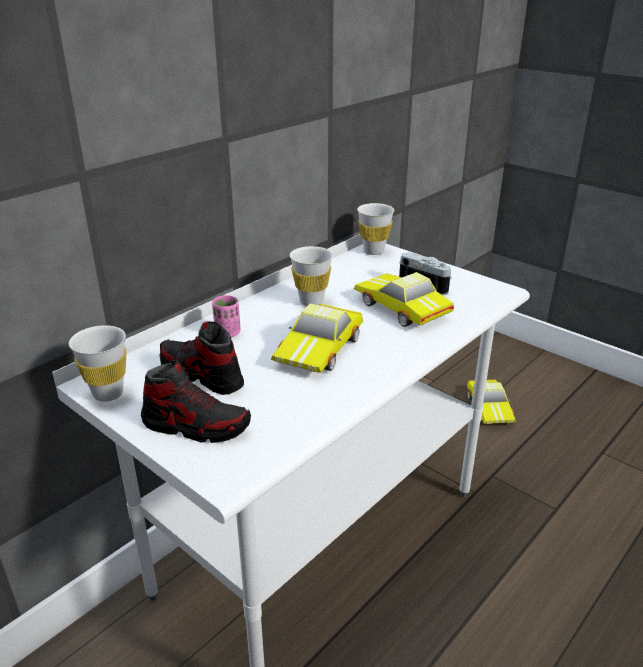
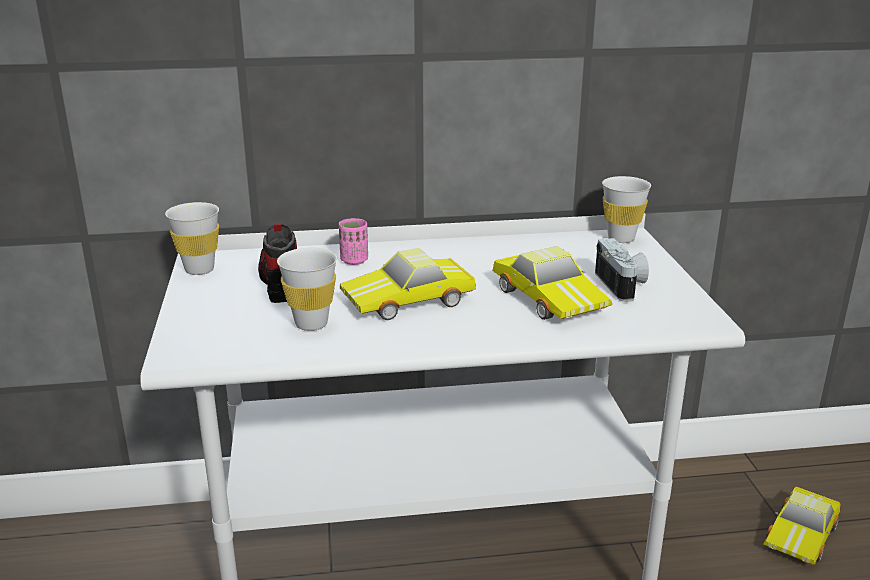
camera: 40 degrees right, 5 degrees down
shoe [141,360,251,443] -> none
white cup [290,246,333,306] -> white cup moved to [277,248,337,331]
toy car [354,272,454,327] -> toy car turned 150 degrees clockwise [493,246,612,320]

